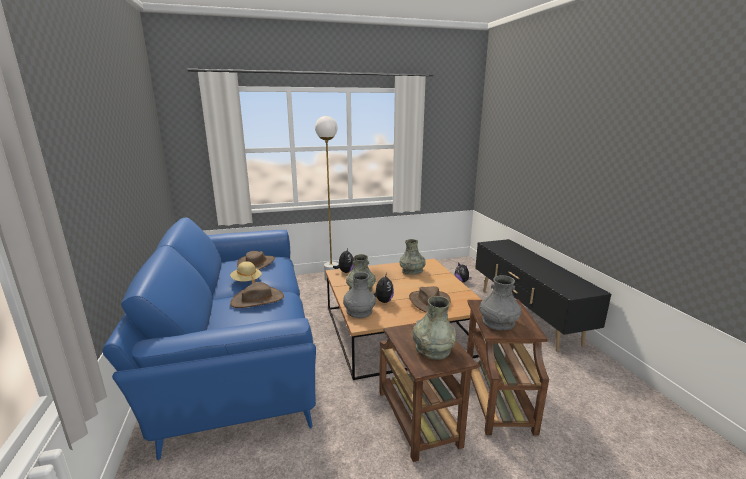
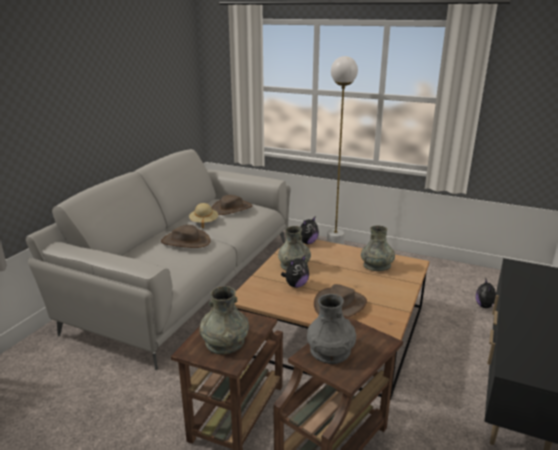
camera: 40 degrees right, 5 degrees up
blue sofa [103,218,316,460] -> grey sofa [26,149,290,370]
grey vase [343,272,376,318] -> none

